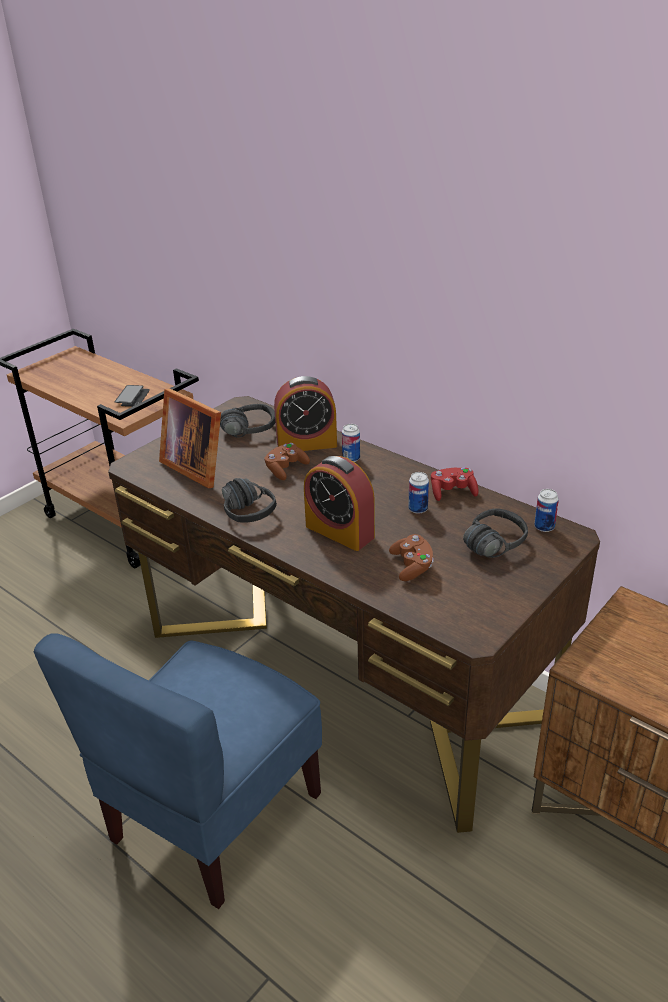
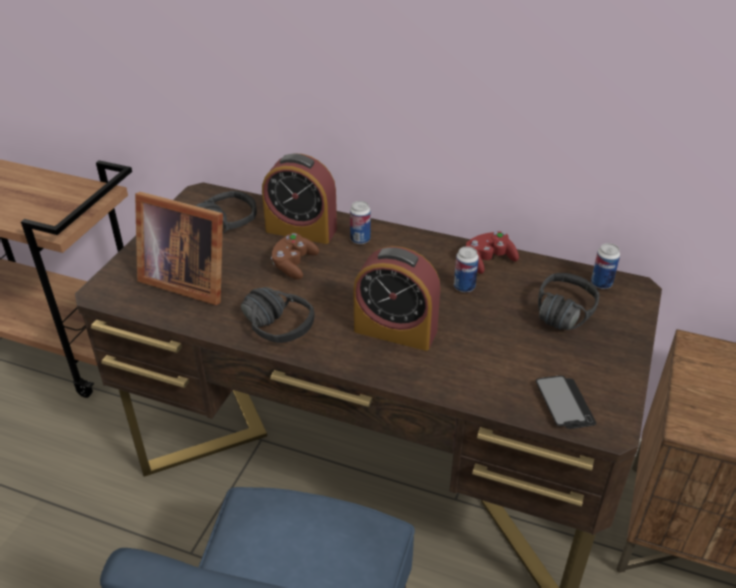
camera: 20 degrees left, 5 degrees up
phone [114,385,150,407] -> phone moved to [536,375,596,429]
alarm clock [274,376,337,451] -> alarm clock turned 45 degrees clockwise [262,154,337,244]
brown game controller [389,534,434,581] -> none

